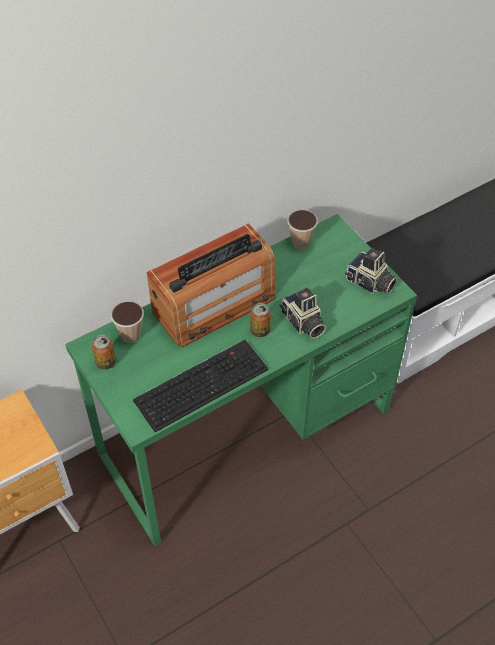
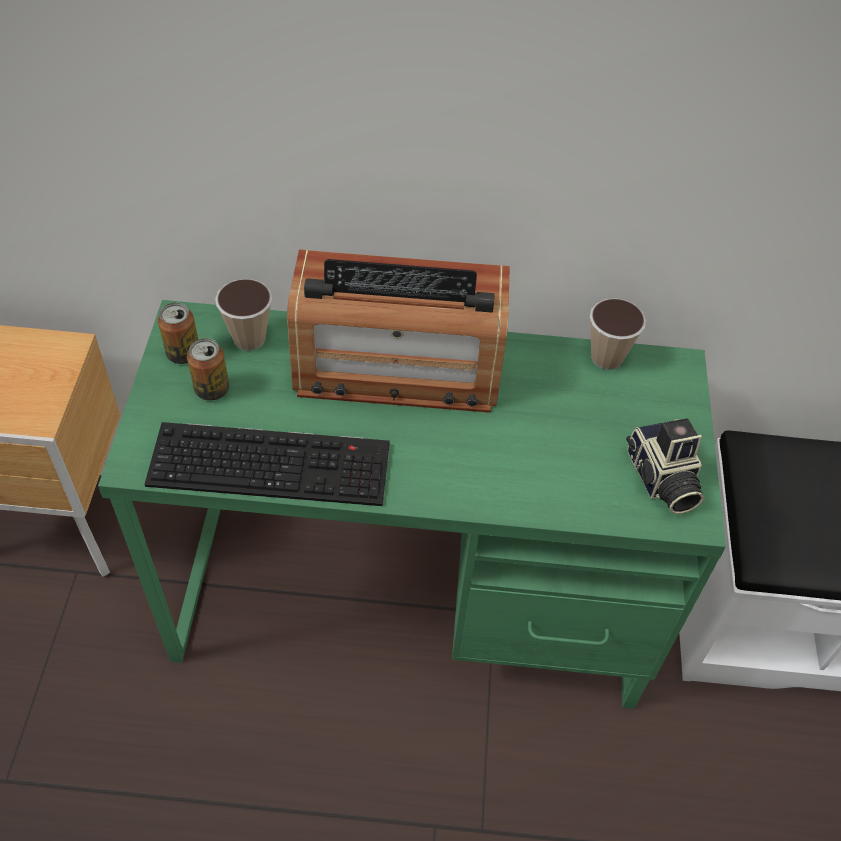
camera: 35 degrees right, 0 degrees up
can [250,303,271,337] -> can moved to [187,338,229,401]
camera [279,288,326,339] -> none

